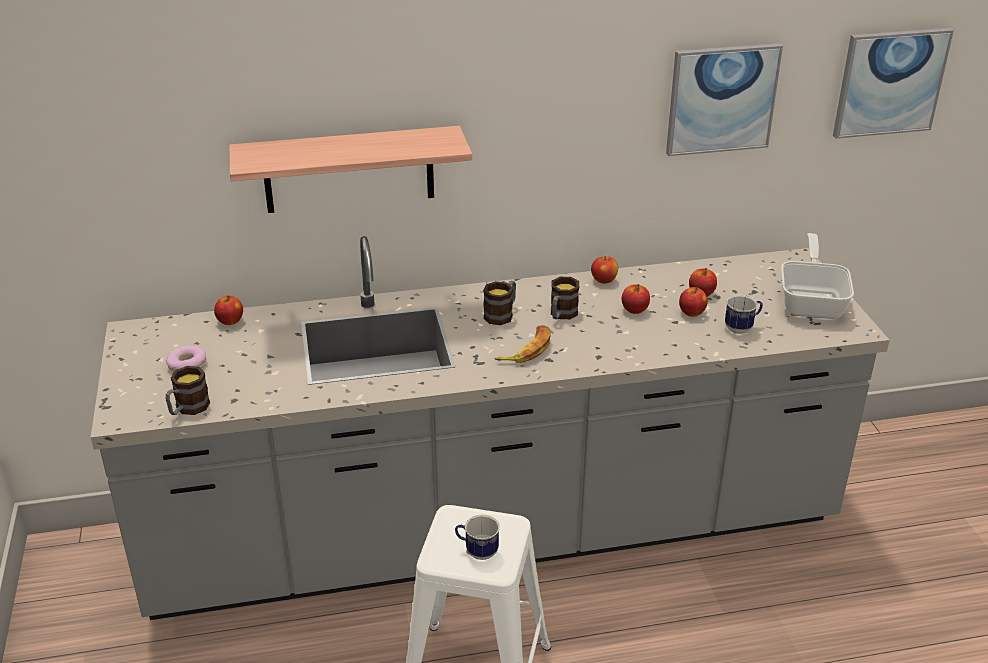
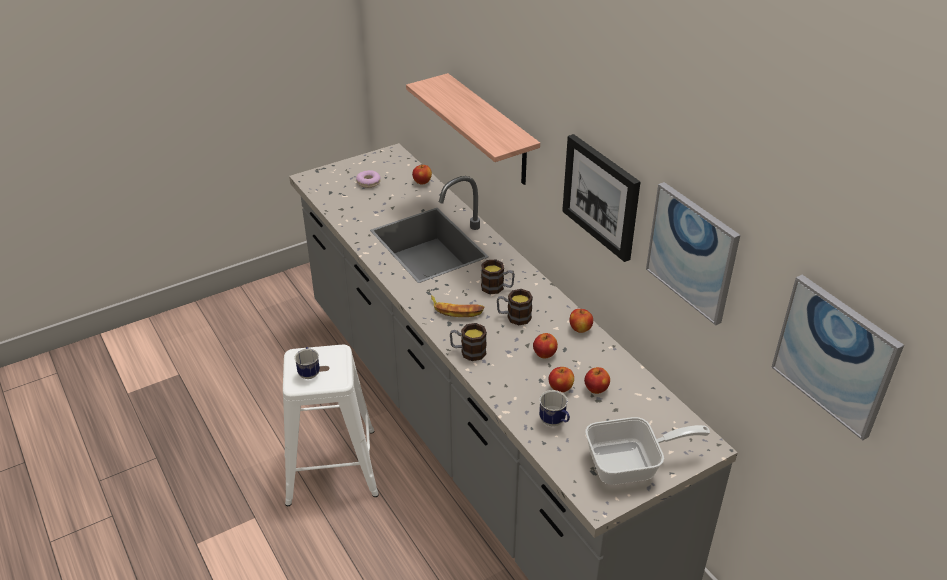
camera: 70 degrees right, 5 degrees up
mug [166,366,210,415] -> mug moved to [450,323,487,361]
none -> picture [562,134,640,262]

